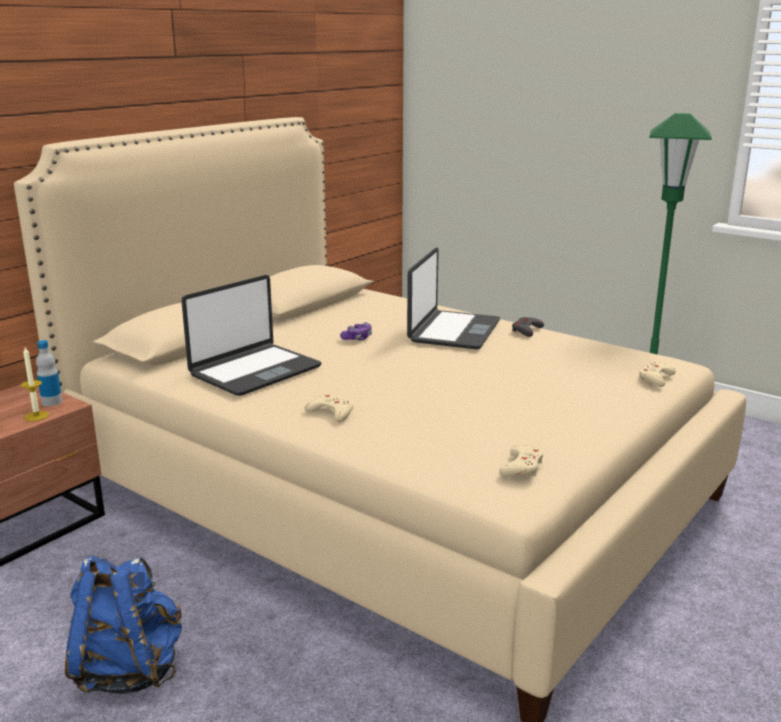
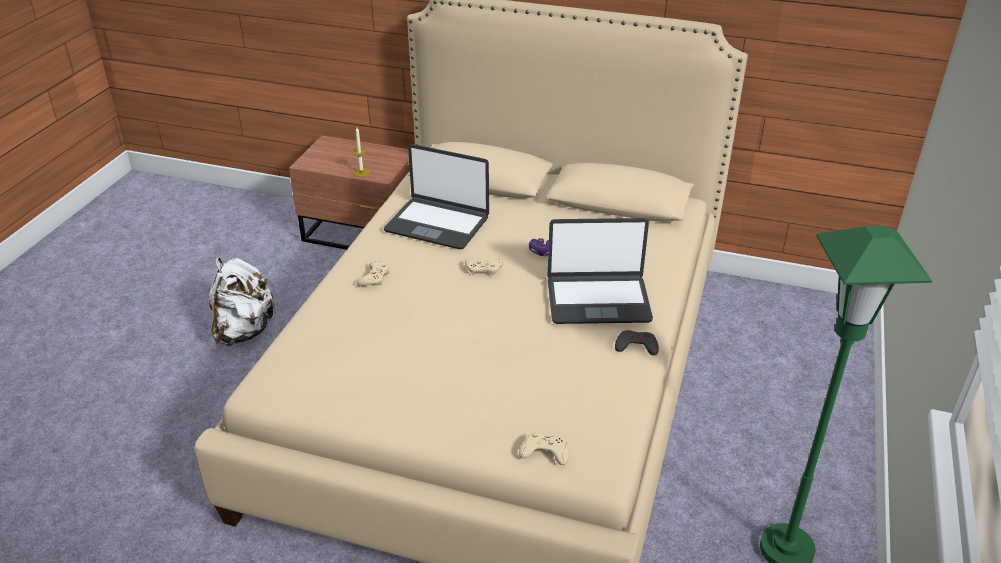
camera: 70 degrees right, 15 degrees up
bottle [36,340,62,406] -> none
blue backpack [65,556,182,694] -> white backpack [209,257,277,346]
beige game controller [499,445,543,477] -> beige game controller moved to [465,258,503,276]

